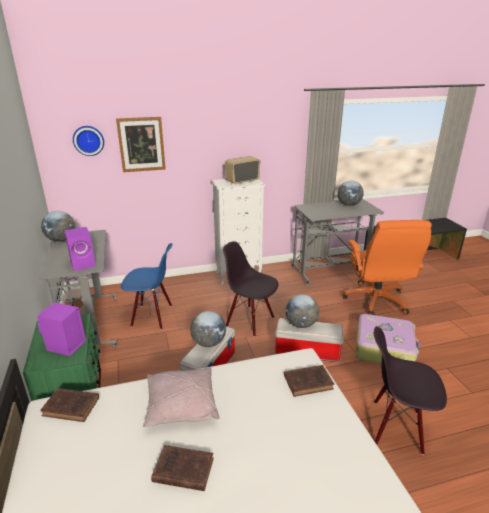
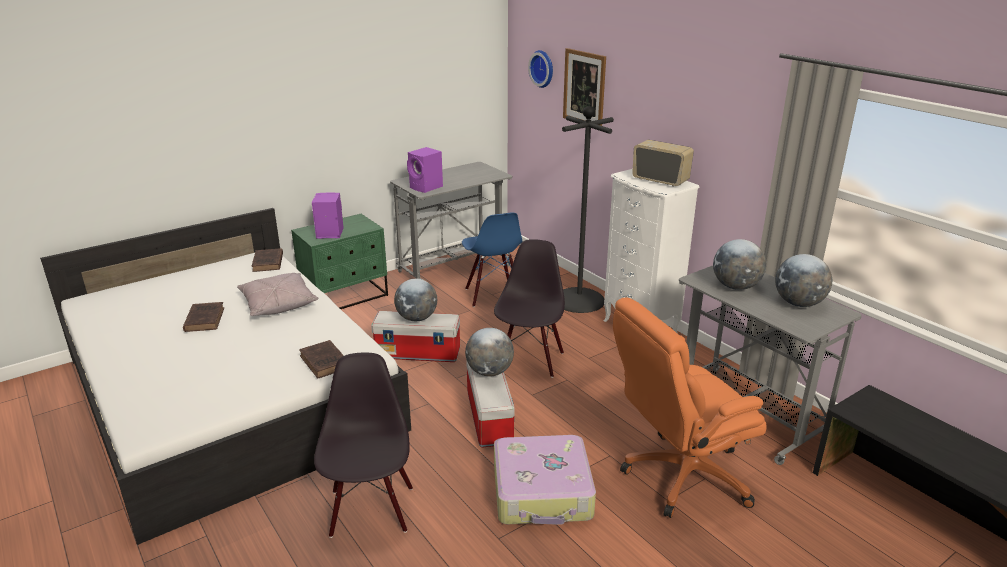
camera: 70 degrees right, 0 degrees up
globe [41,211,75,242] -> globe moved to [713,239,766,290]
none -> black clothes rack [562,106,614,313]

